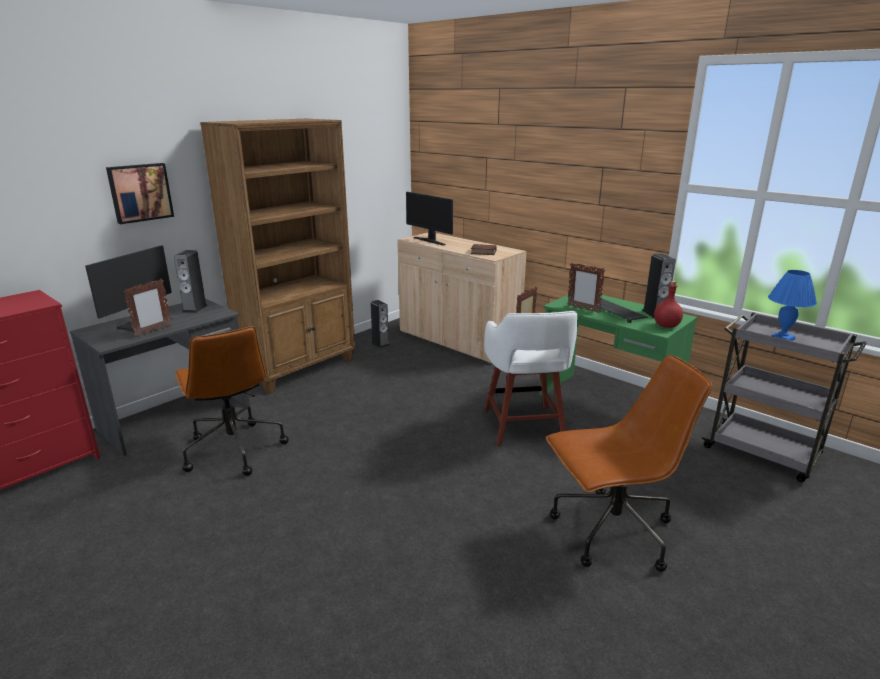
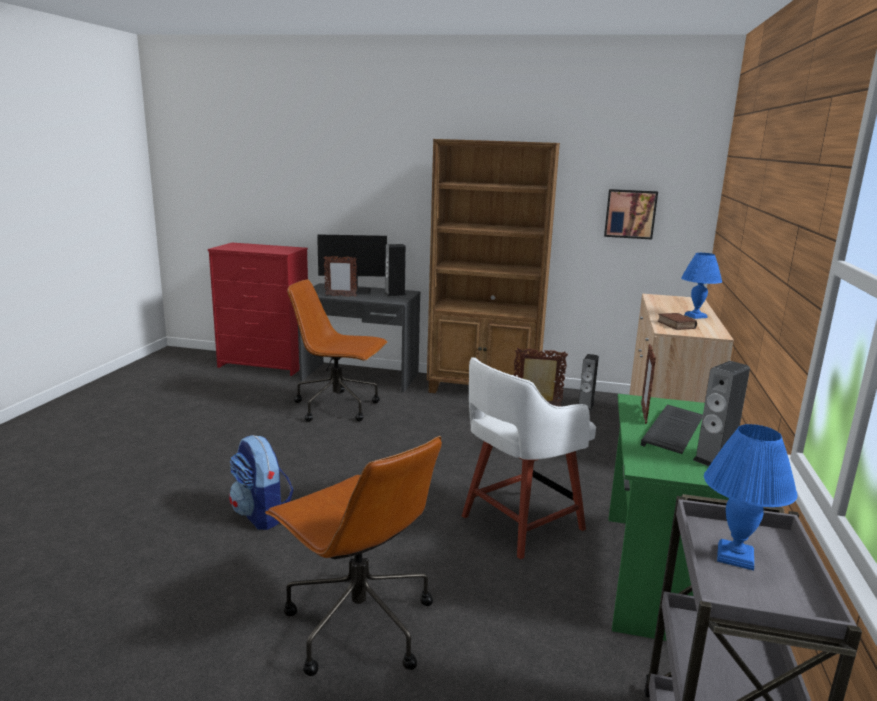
camera: 60 degrees right, 5 degrees down
picture [106,163,174,224] -> picture moved to [604,189,658,240]
brown office chair [174,326,289,476] -> brown office chair turned 75 degrees clockwise [287,280,387,422]
monitor [406,192,453,246] -> none
red bottle [654,281,683,328] -> none
none -> backpack [229,435,293,530]
none -> blue table lamp [681,253,722,319]

